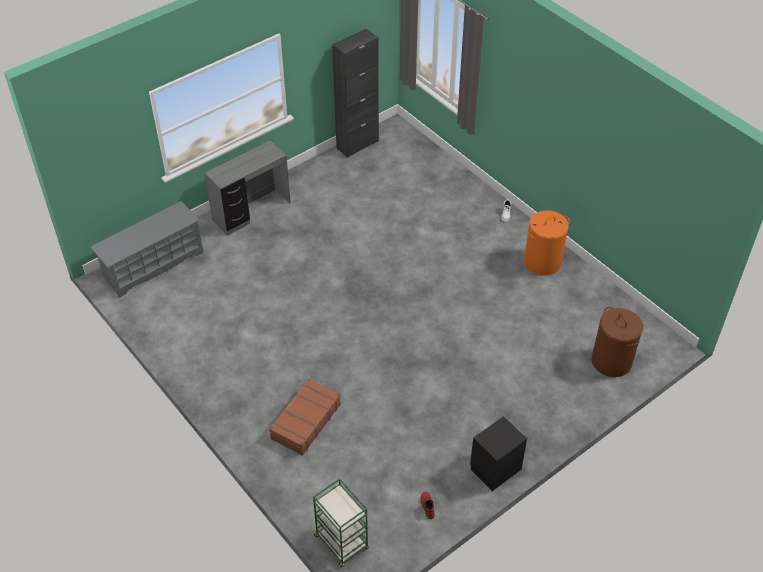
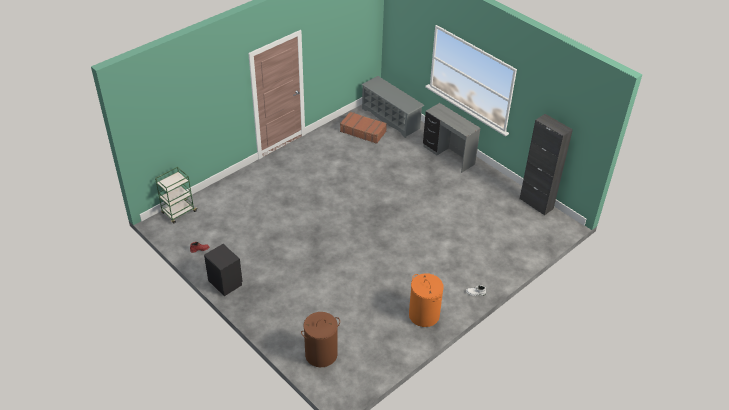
camera: 85 degrees right, 5 degrees down
brown suitcase [269,379,341,456] -> brown suitcase moved to [340,112,387,144]

